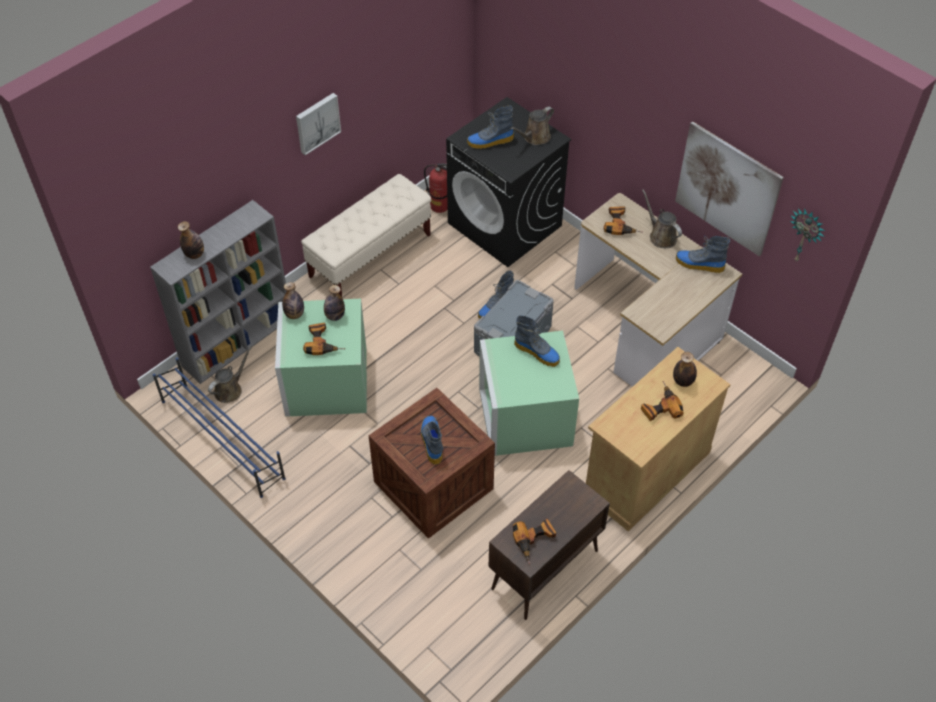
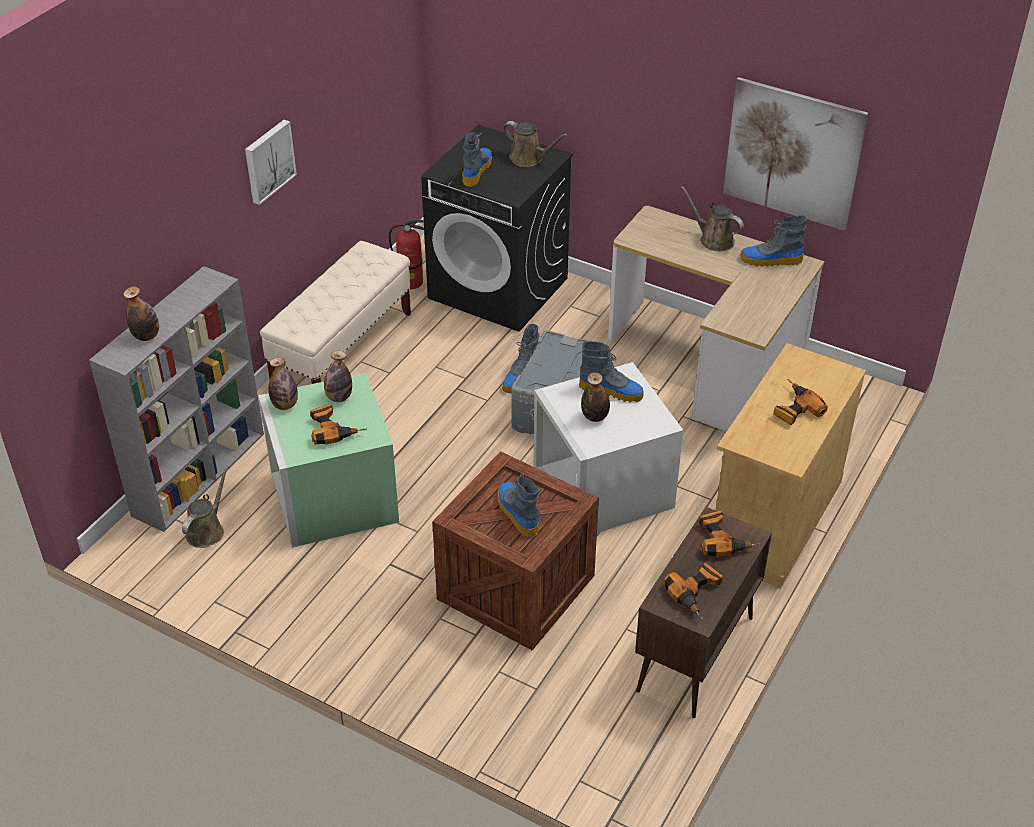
camera: 15 degrees left, 10 degrees down
blue shoe rack [153,357,286,498] -> none
boot [467,105,514,149] -> boot turned 135 degrees clockwise [462,132,492,187]
green storage box [479,331,579,456] -> white storage box [534,362,683,533]
brown watering can [510,106,554,145] -> brown watering can turned 90 degrees counterclockwise [503,121,568,167]
power drill [604,206,643,235] -> power drill moved to [698,510,762,557]
bottle [673,352,697,387] -> bottle moved to [581,372,610,422]
wall clock [790,208,825,261] -> none

